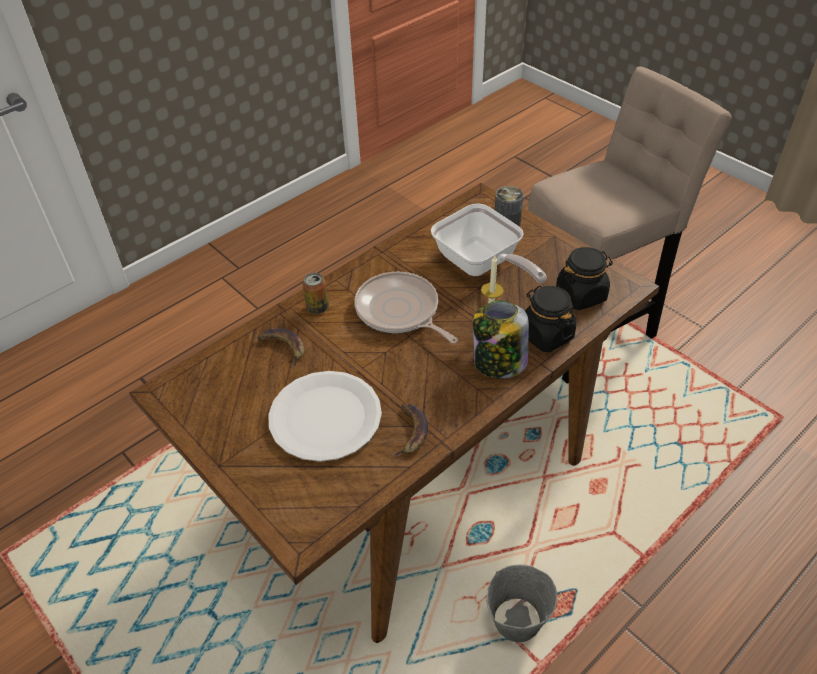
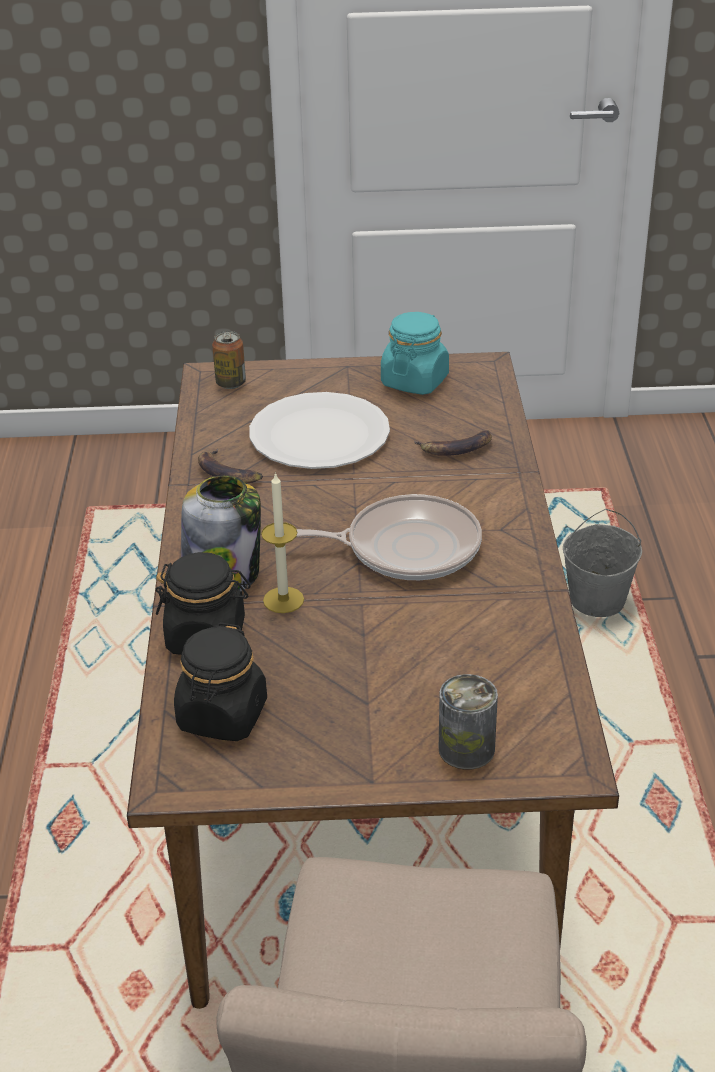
camera: 130 degrees right, 10 degrees down
can [302,273,329,314] -> can moved to [212,331,246,389]
frying pan [431,203,547,283] -> none
grey bucket [486,564,557,642] -> grey bucket moved to [563,509,642,617]
none -> turquoise jar [381,312,449,395]

